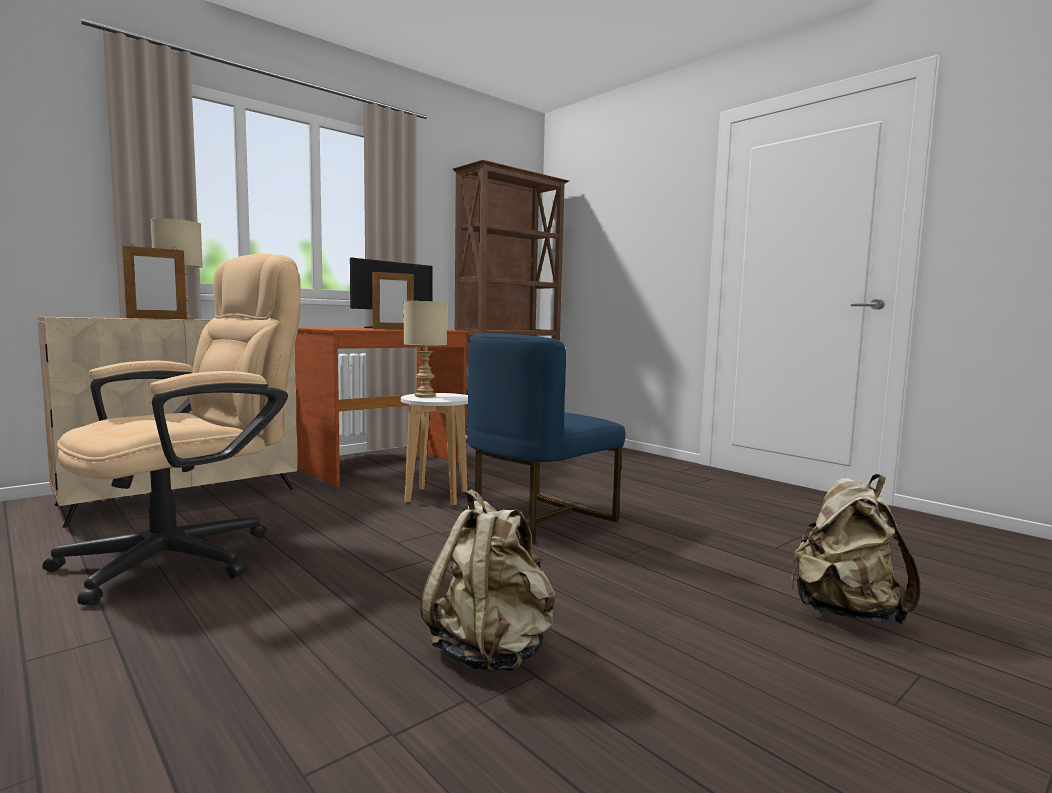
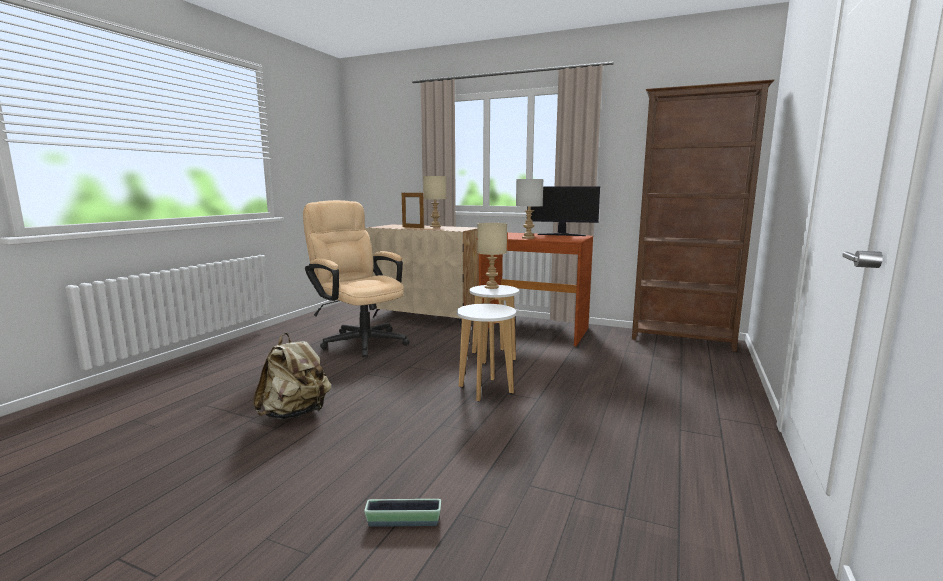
camera: 65 degrees right, 5 degrees up
beige office chair [42,254,301,605] -> beige office chair turned 150 degrees counterclockwise [303,200,410,357]
picture frame [372,270,414,330] -> grey table lamp [516,179,543,239]
blue chair [467,333,625,544] -> white stool [457,304,516,401]
beige backpack [790,474,921,625] -> planter [364,499,441,527]

